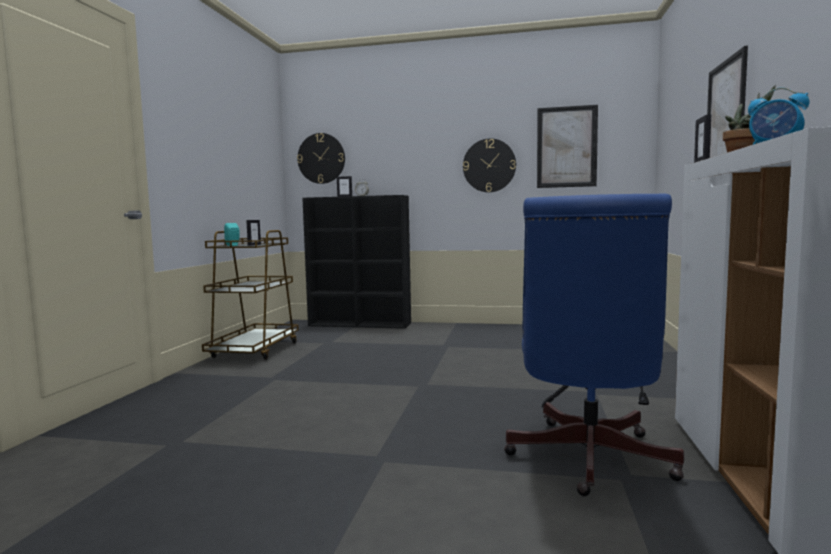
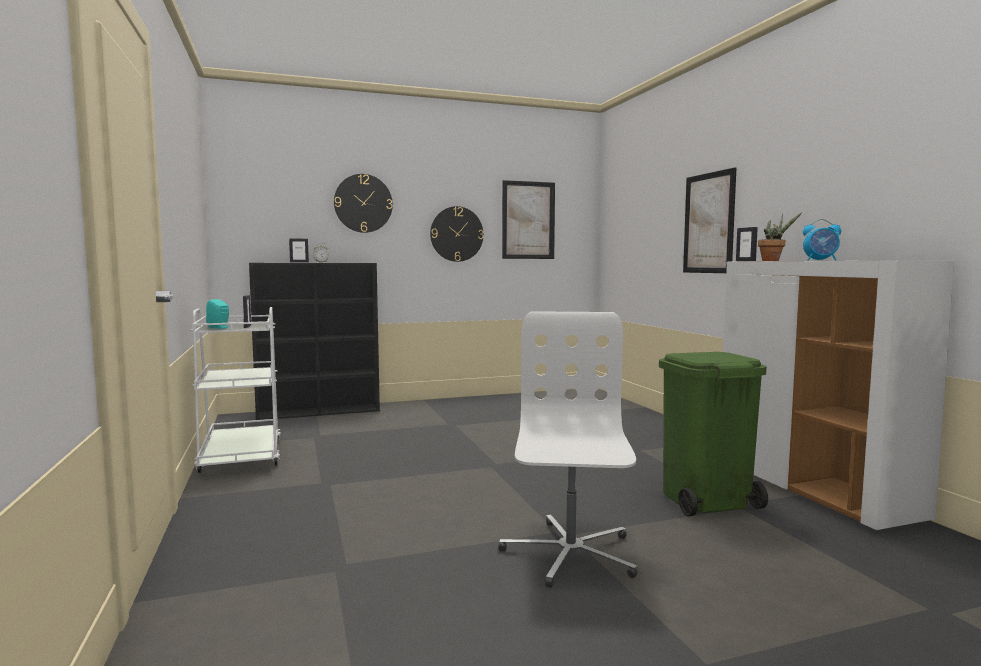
camera: 30 degrees left, 0 degrees up
brown cart [202,230,299,360] -> white cart [191,307,281,473]
wall clock [297,133,345,184] -> wall clock moved to [334,174,393,233]
blue office chair [504,194,684,496] -> green trash can [659,352,768,516]
none -> white office chair [499,311,638,588]

